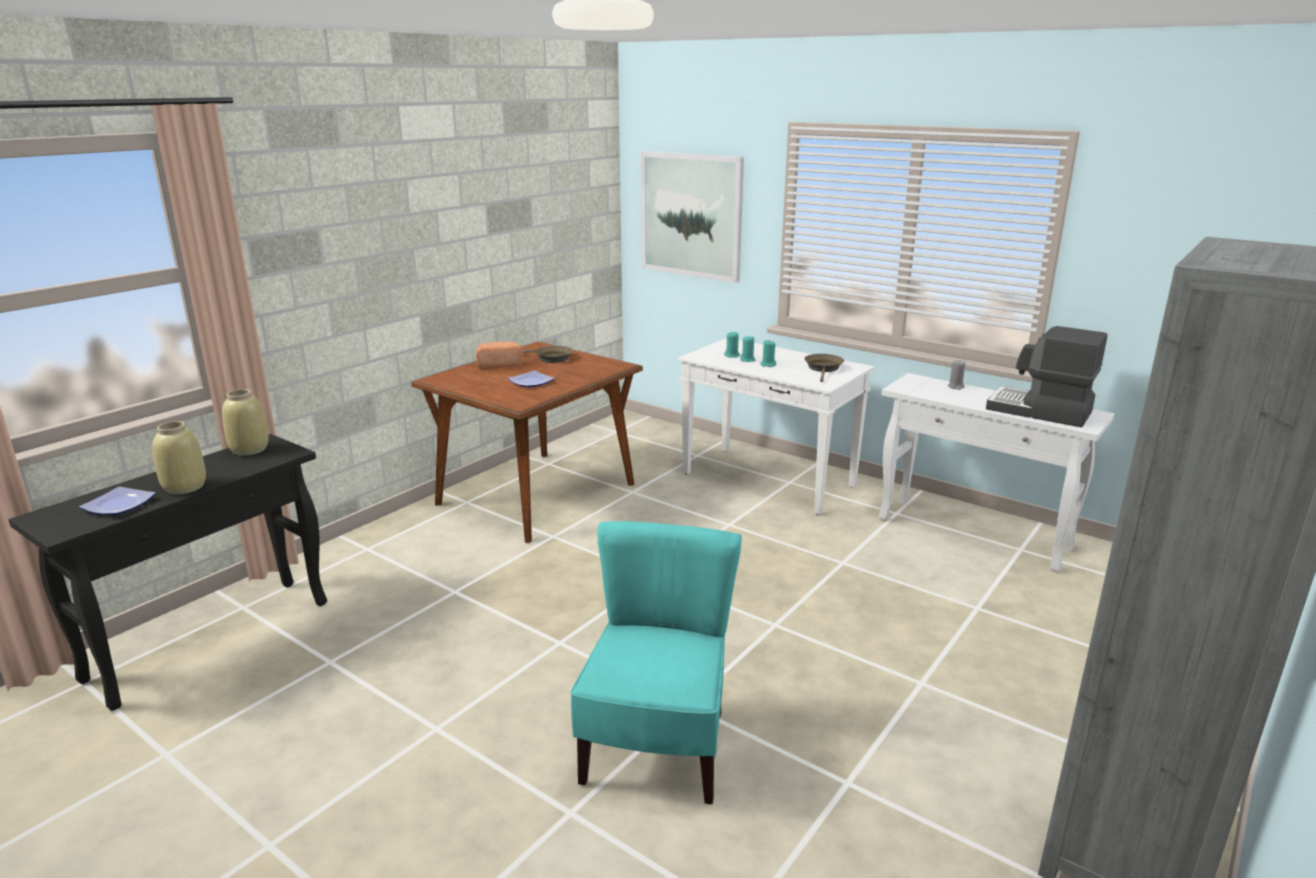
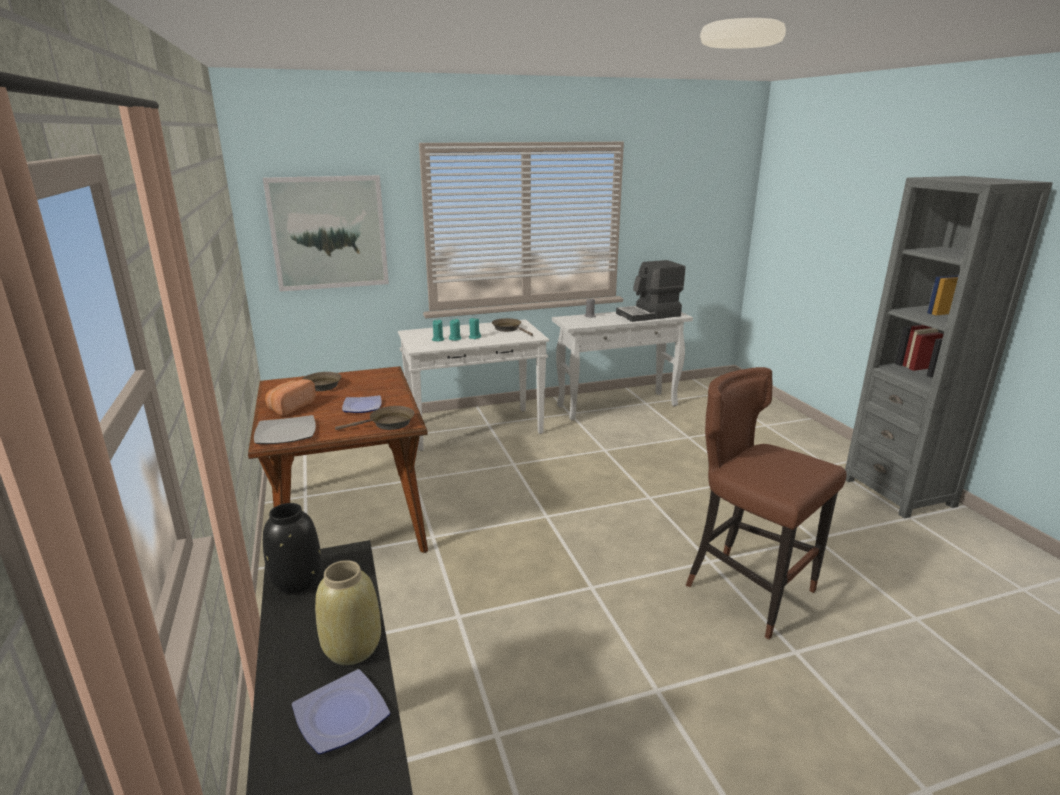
camera: 55 degrees left, 0 degrees up
beige vase [222,389,269,456] -> black vase [263,503,322,594]
turquoise chair [570,521,742,804] -> brown stool [686,367,847,639]
none -> plate [254,415,316,444]
none -> brown frying pan [335,406,415,430]

